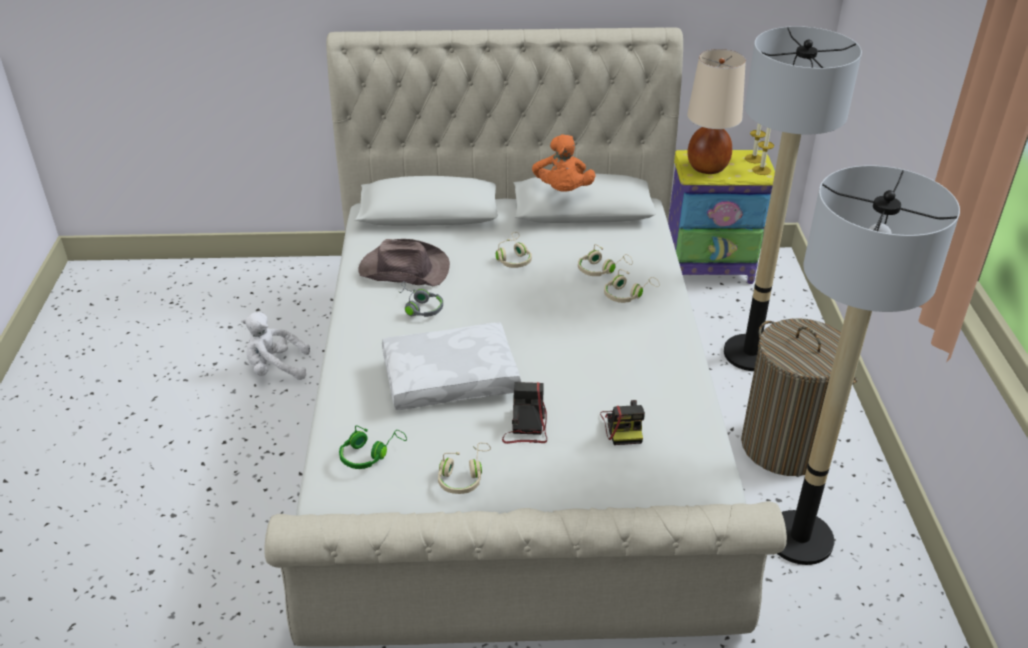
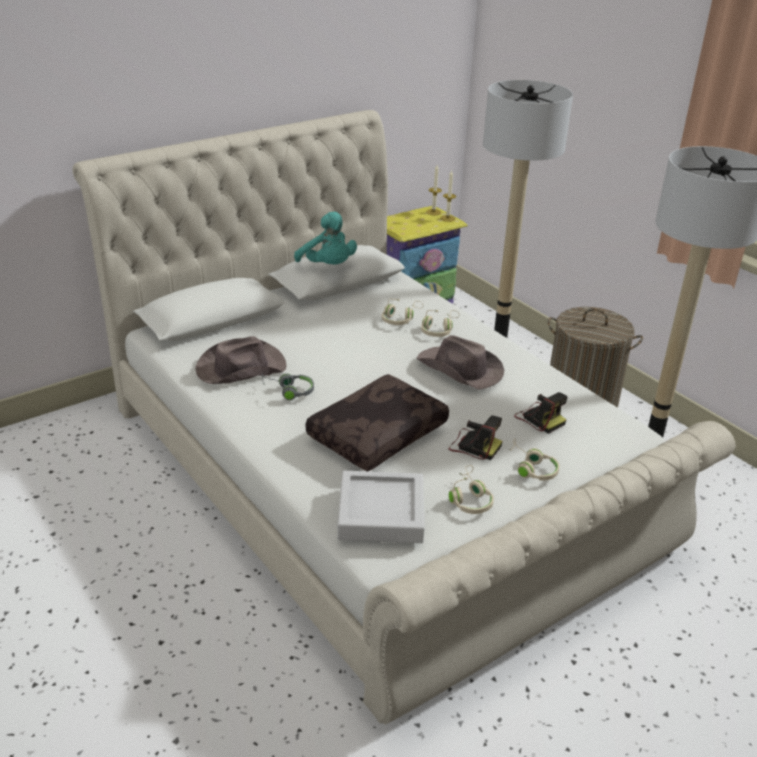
camera: 35 degrees left, 5 degrees down
white plush toy [242,312,310,380] -> none
green headphones [339,425,407,469] -> grey tray [337,471,425,543]
white pillow [382,322,521,410] -> brown pillow [306,374,449,471]
beige headphones [496,232,532,268] -> beige headphones moved to [510,438,560,480]
camera [502,382,547,444] -> camera turned 150 degrees clockwise [448,415,503,460]
orange plush toy [532,134,595,192] -> turquoise plush toy [294,212,357,265]
beige table lamp [687,49,746,174] -> none
none -> brown hat [417,335,504,390]

